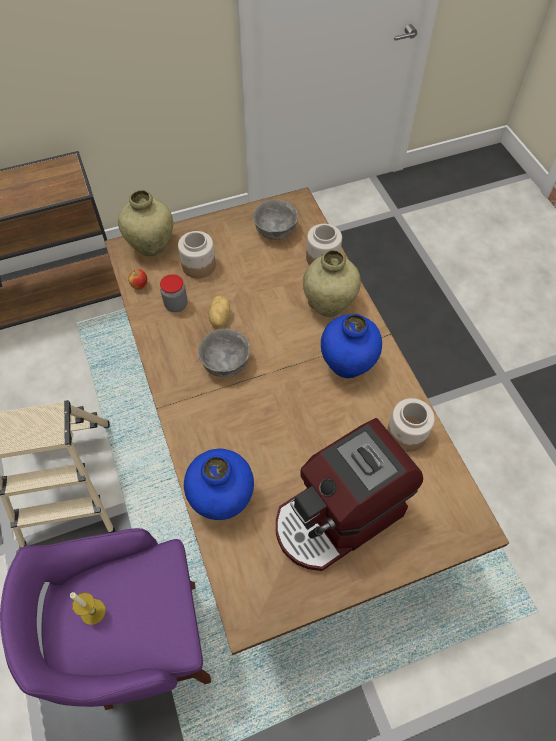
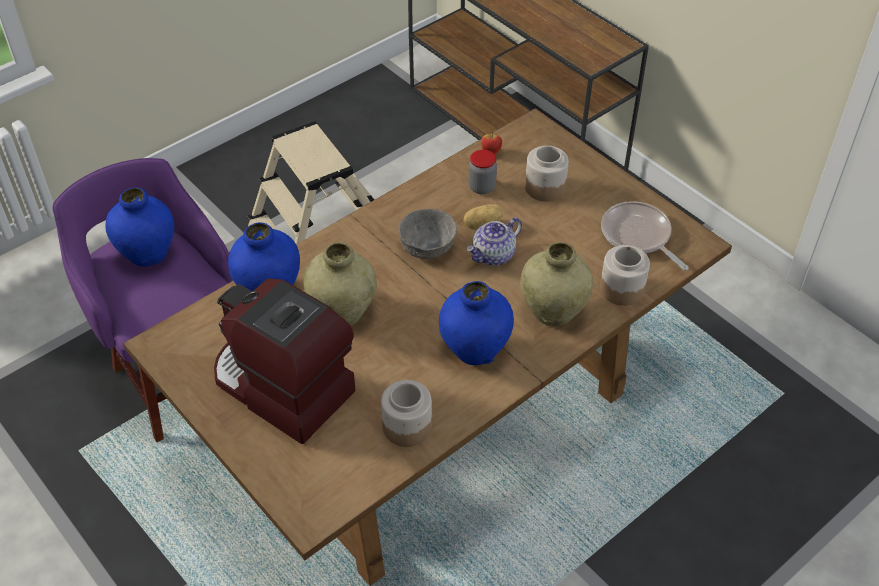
camera: 70 degrees right, 10 degrees down
candle [70,592,106,625] -> blue vase [106,187,174,267]
beige vase [118,190,173,256] -> beige vase moved to [303,242,377,325]
grey bowl [253,199,298,240] -> frying pan [601,201,689,270]
none -> teapot [466,217,522,266]

